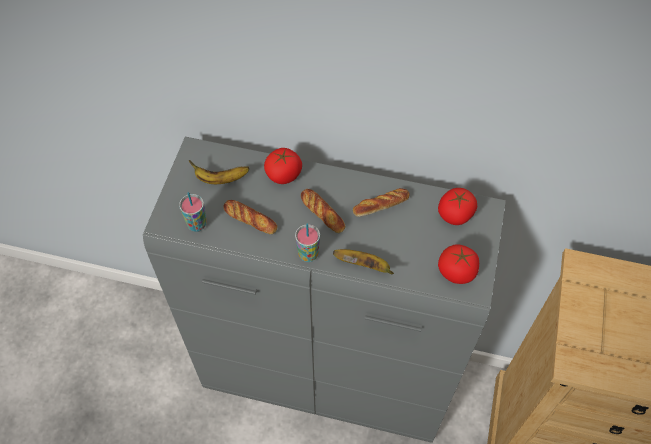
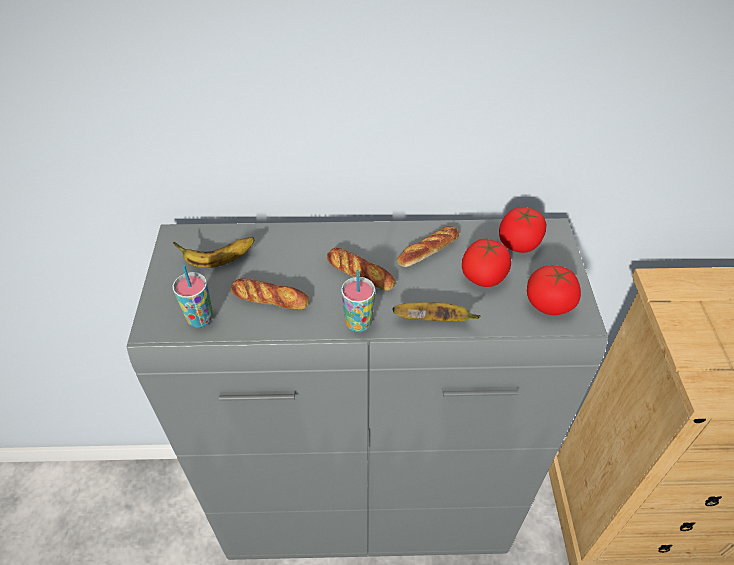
camera: 15 degrees left, 10 degrees down
tomato [264,148,302,184] -> tomato moved to [462,239,511,287]

